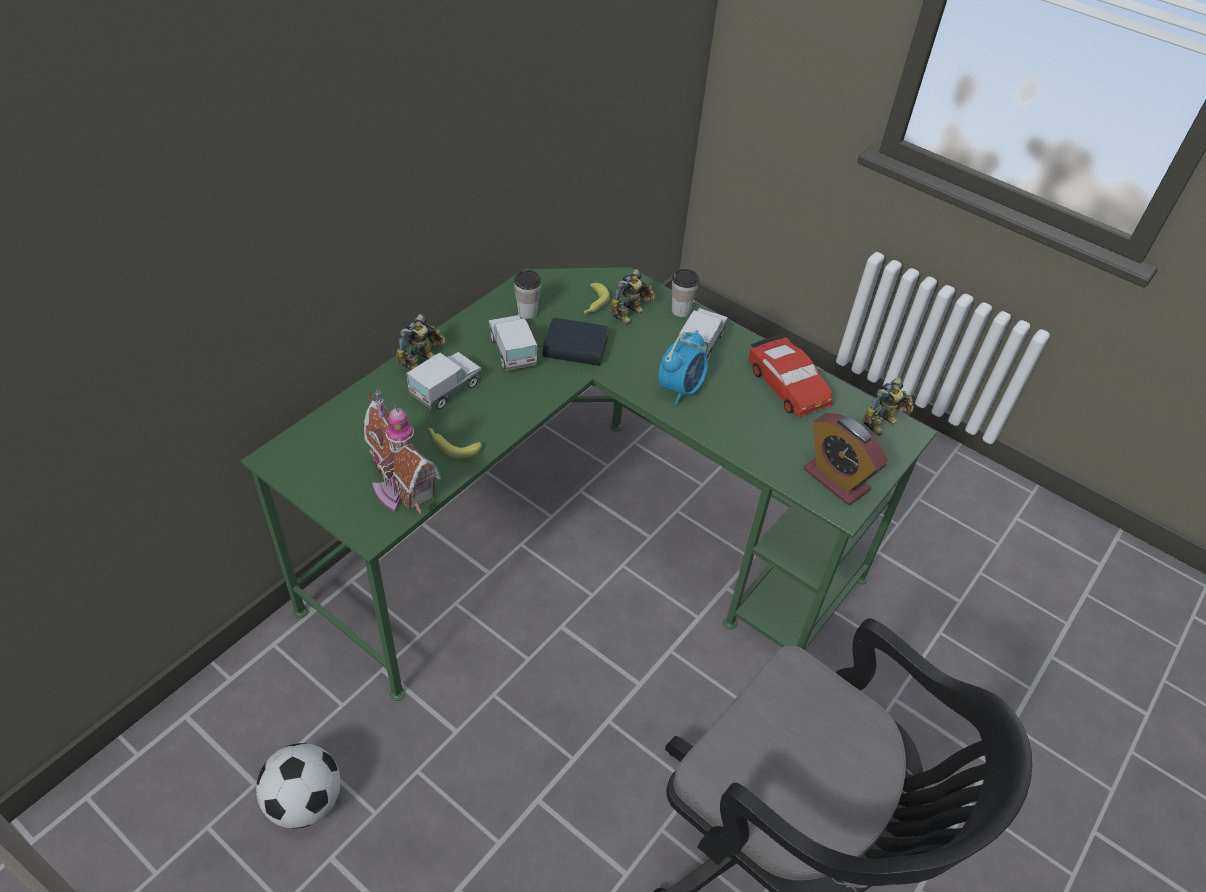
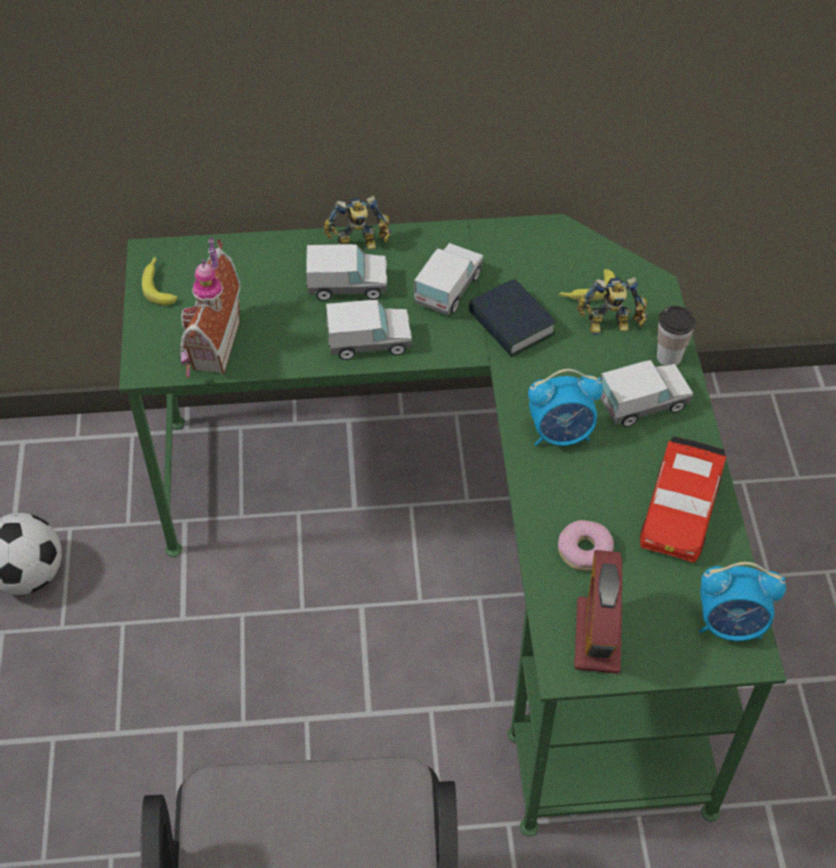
camera: 50 degrees right, 5 degrees up
banana [428,428,481,459] -> banana moved to [142,256,177,305]
cup [514,270,541,319] -> none
toy robot [862,377,914,436] -> alarm clock [699,562,786,641]
none -> toy truck [326,300,412,360]
none -> donut [558,520,614,571]

